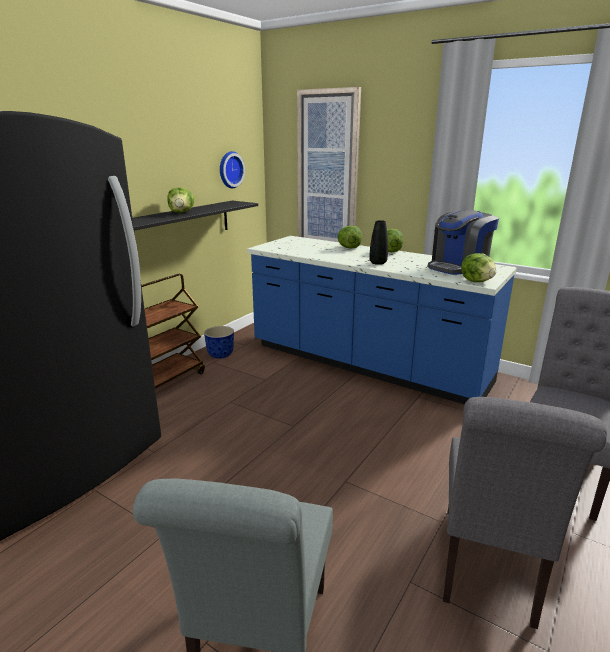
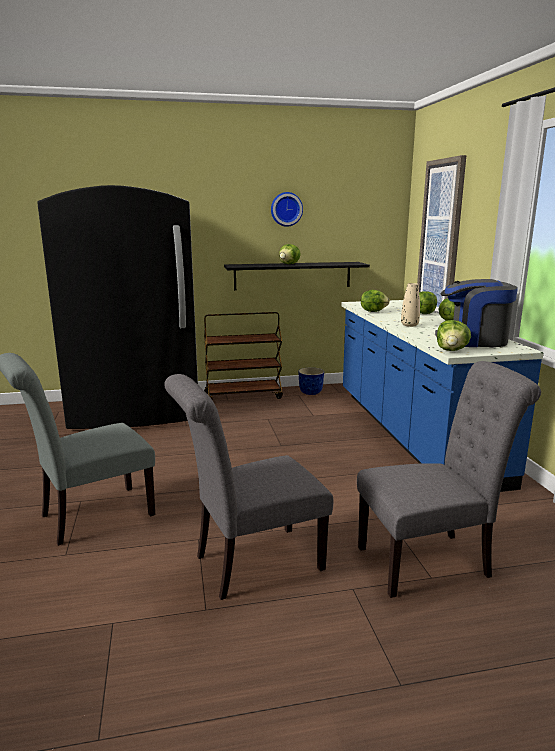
camera: 45 degrees right, 5 degrees down
wall clock [220,151,245,188] -> wall clock moved to [271,192,303,227]
black vase [369,220,388,265] -> beige vase [401,283,420,327]
none -> lettuce [361,290,390,312]

